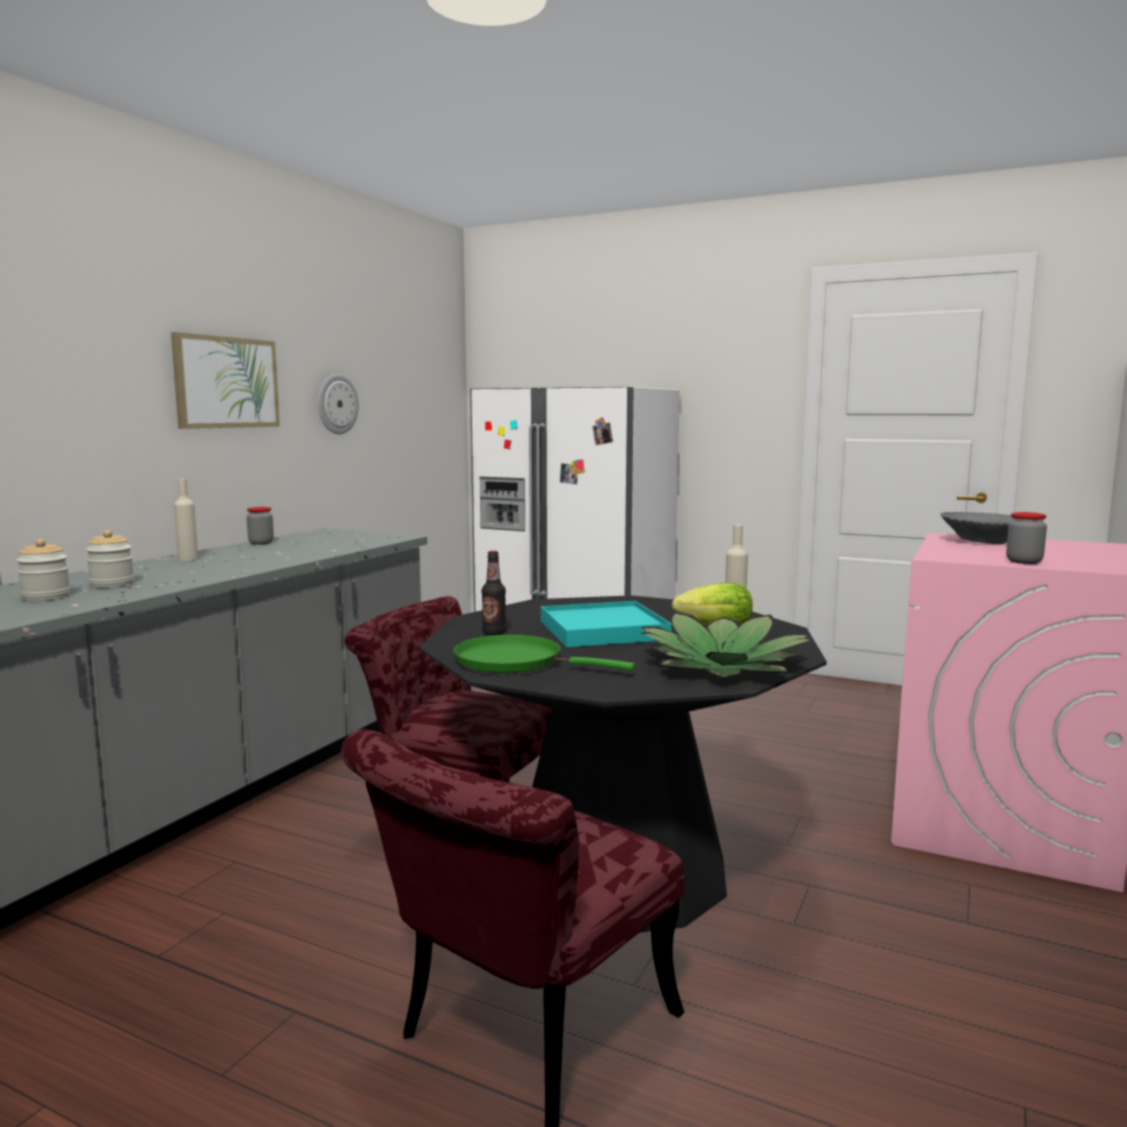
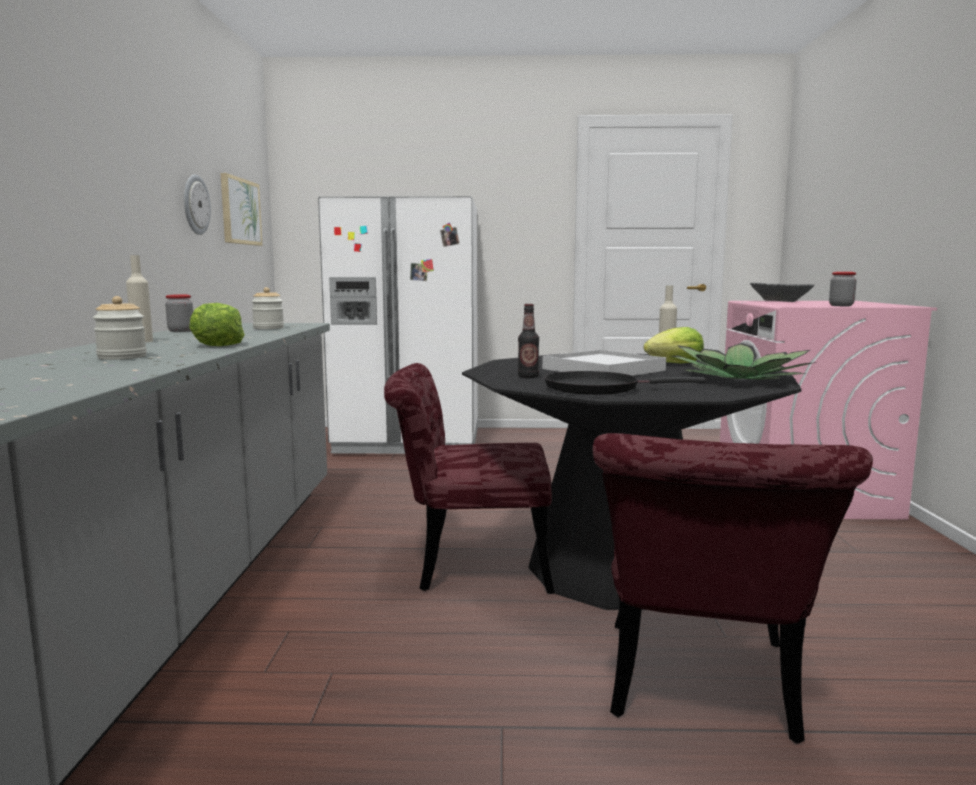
camera: 25 degrees left, 0 degrees up
jar [16,539,71,601] -> jar moved to [251,287,284,329]
picture [171,332,280,429] -> picture moved to [220,173,263,246]
green frying pan [453,634,635,673] -> black frying pan [544,371,706,395]
turquoise tray [541,601,672,647] -> white tray [542,350,666,376]
none -> lettuce [189,303,245,346]

